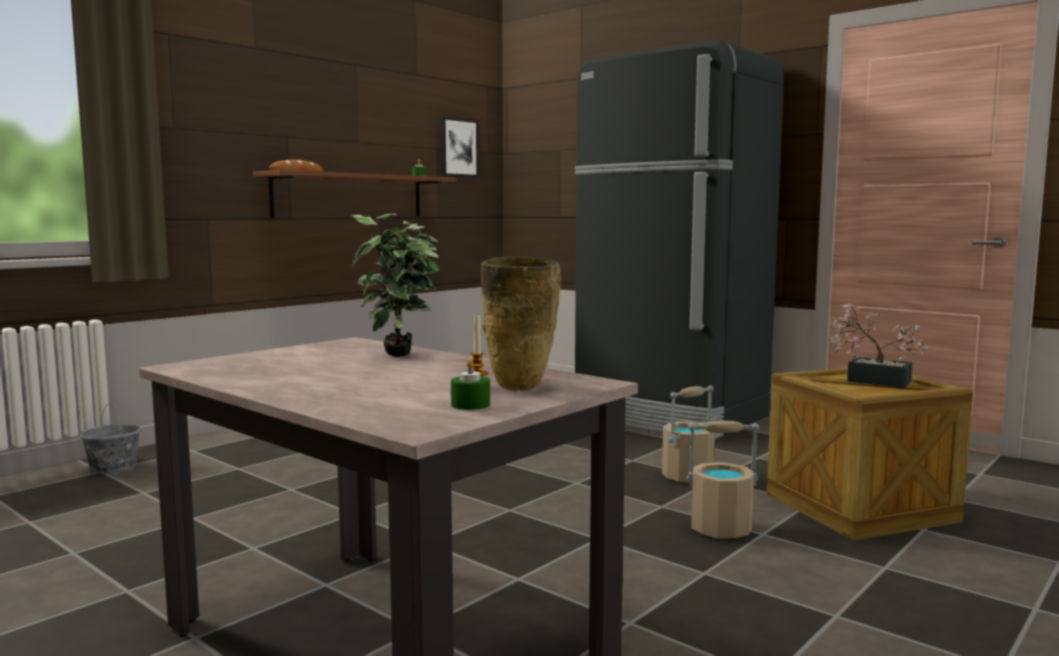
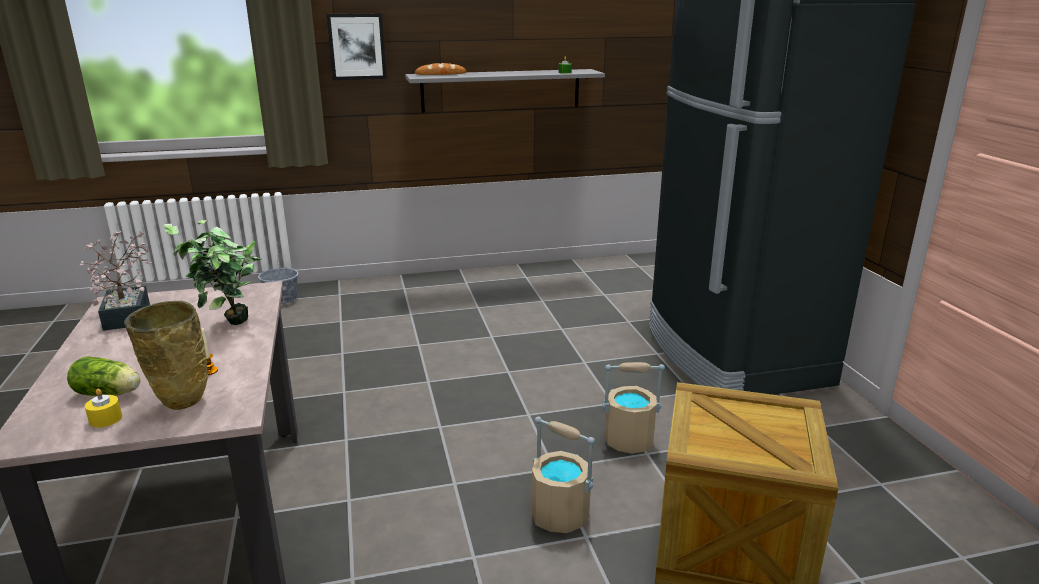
camera: 35 degrees right, 15 degrees up
brown shelf [253,170,457,217] -> grey shelf [405,69,605,113]
picture [440,116,479,178] -> picture moved to [327,13,387,80]
green candle [451,358,490,410] -> yellow candle [85,388,122,428]
potted plant [830,303,928,388] -> potted plant moved to [80,231,152,331]
none -> lettuce [67,356,141,396]

